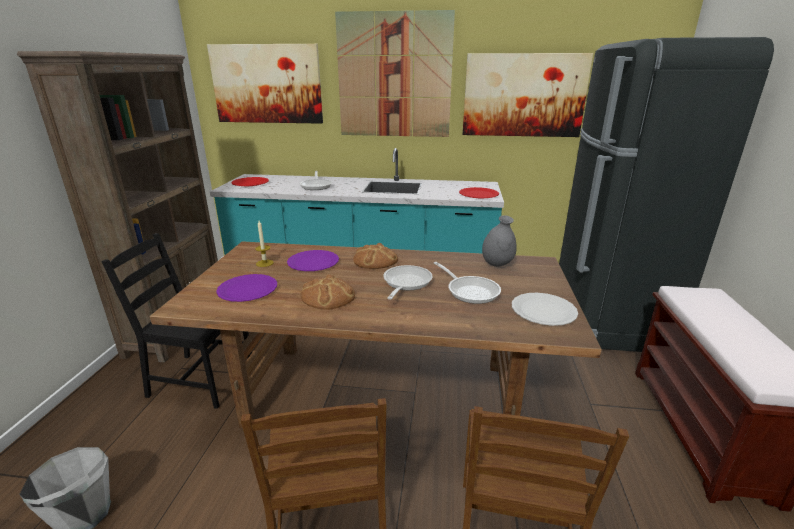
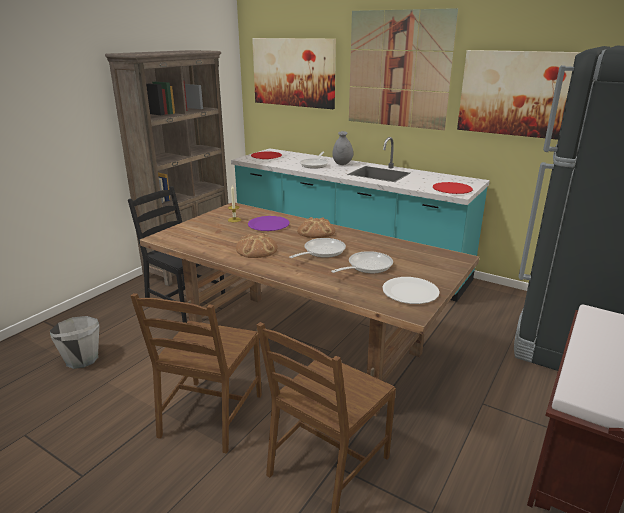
camera: 25 degrees right, 0 degrees up
purple plate [216,274,277,302] -> none
frying pan [434,262,501,304] -> frying pan turned 120 degrees counterclockwise [331,251,393,273]
grey vase [482,215,517,267] -> grey vase moved to [332,131,354,165]

